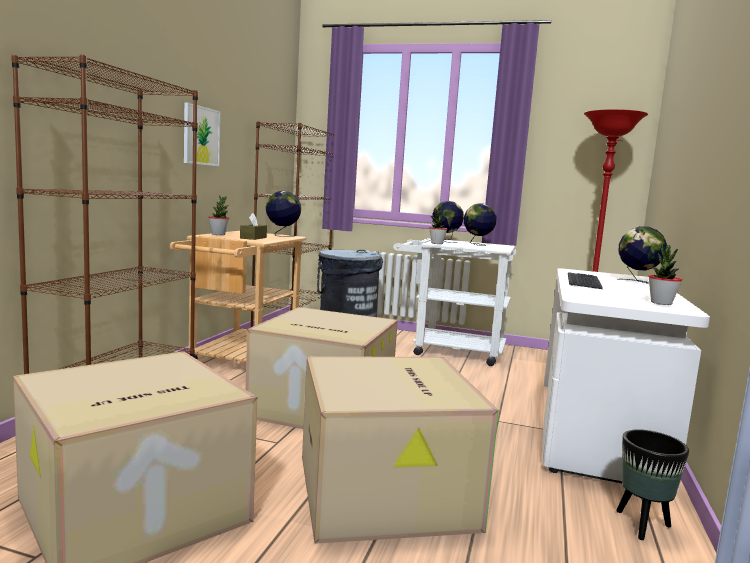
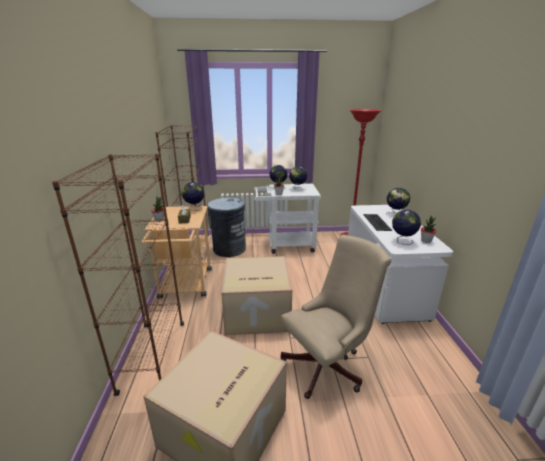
camera: 20 degrees left, 15 degrees up
picture [184,103,220,166] -> none
cardboard box [302,356,499,544] -> beige office chair [280,235,391,399]
black planter [616,429,689,540] -> none
none -> globe [392,210,421,245]

